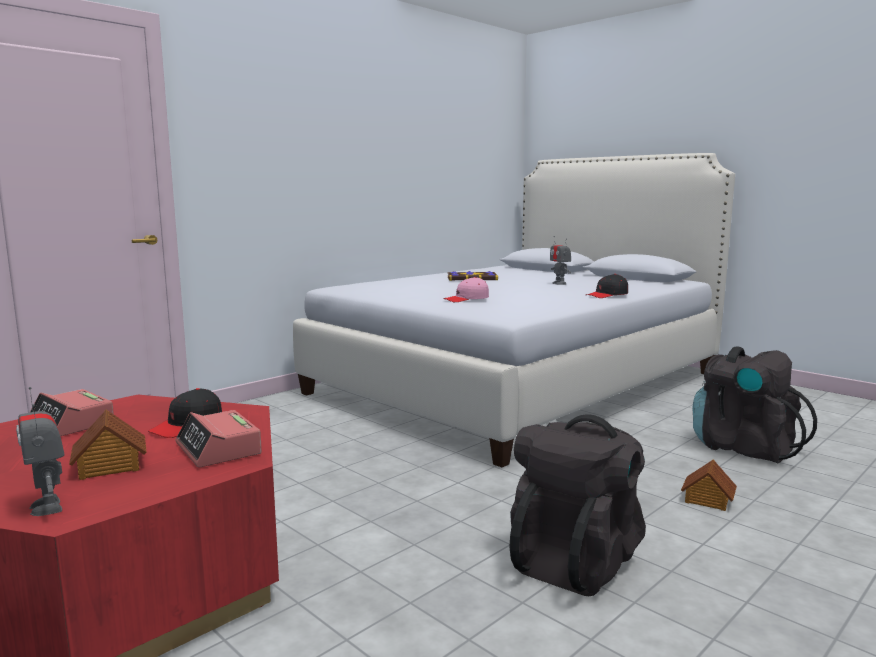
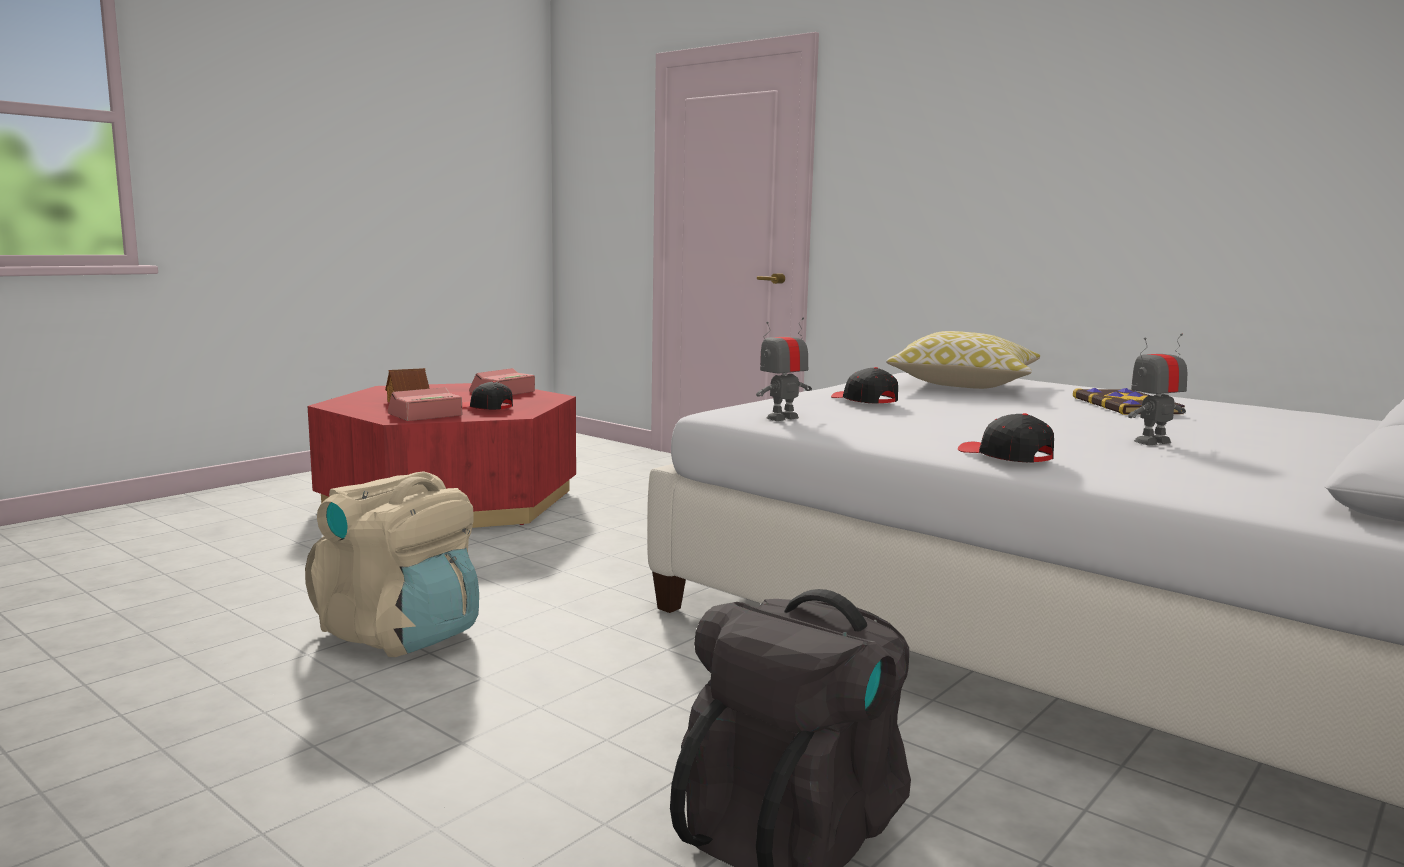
camera: 85 degrees right, 0 degrees up
toy robot [16,387,65,516] -> toy robot moved to [756,317,812,421]
pink cap [443,277,489,302] -> black cap [831,367,898,404]
black backpack [509,415,646,596] -> beige backpack [305,471,479,657]
toy house [681,459,737,511] -> none
none -> pillow [887,331,1040,389]

